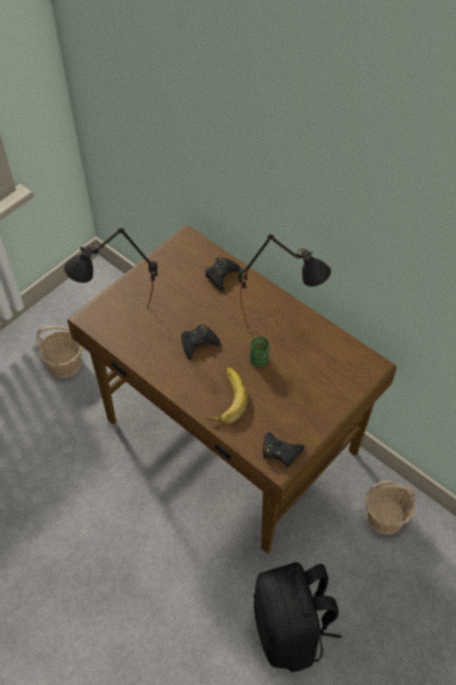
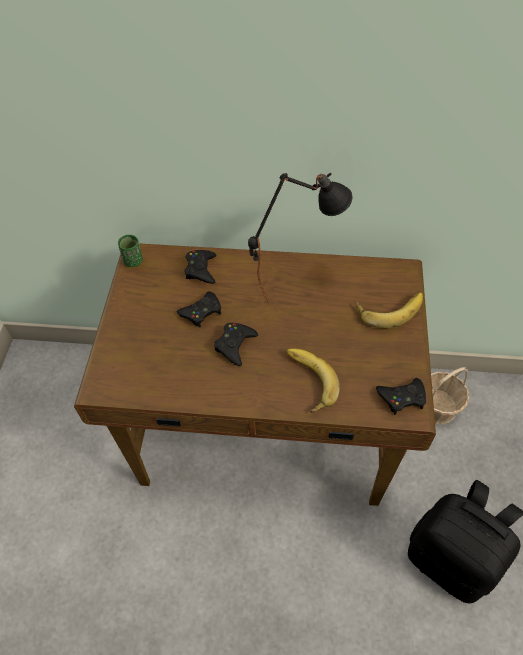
camera: 35 degrees left, 0 degrees up
basket [36,326,82,378] -> none
black table lamp [64,228,158,308] -> none
green cup [250,337,270,367] -> green cup moved to [118,235,143,267]
none -> black game controller [176,291,221,328]
none -> banana [356,292,423,328]

